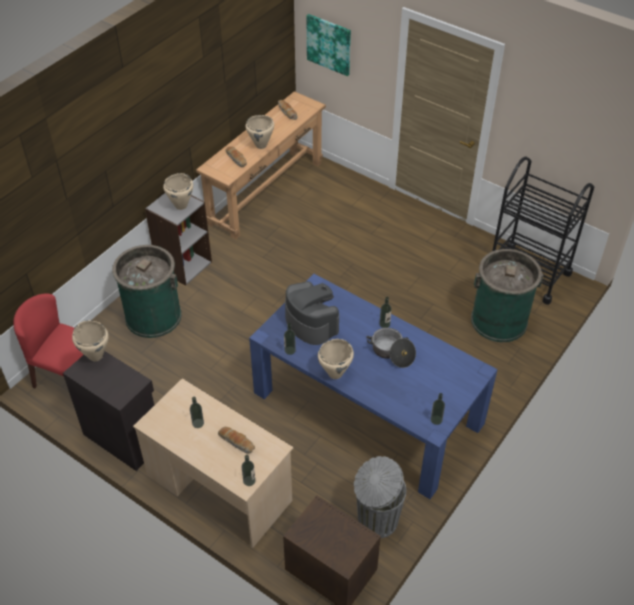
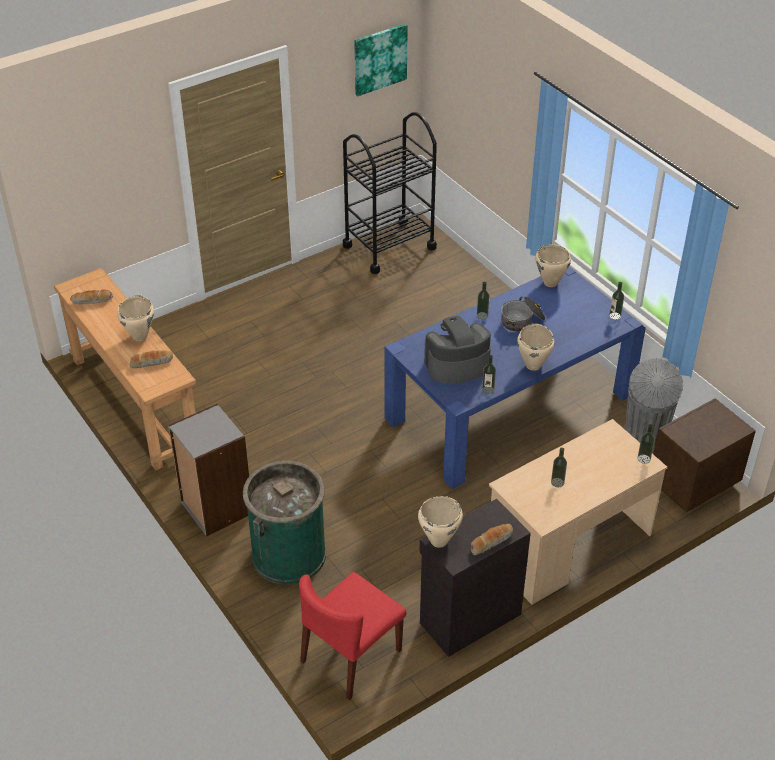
camera: 70 degrees left, 5 degrees down
beige cooking pot [163,173,193,210] -> beige cooking pot moved to [535,244,571,287]
bread [218,427,255,454] -> bread moved to [471,524,513,555]
picture [307,14,351,76] -> picture moved to [354,24,408,96]
green trash can [471,249,543,342] -> none

